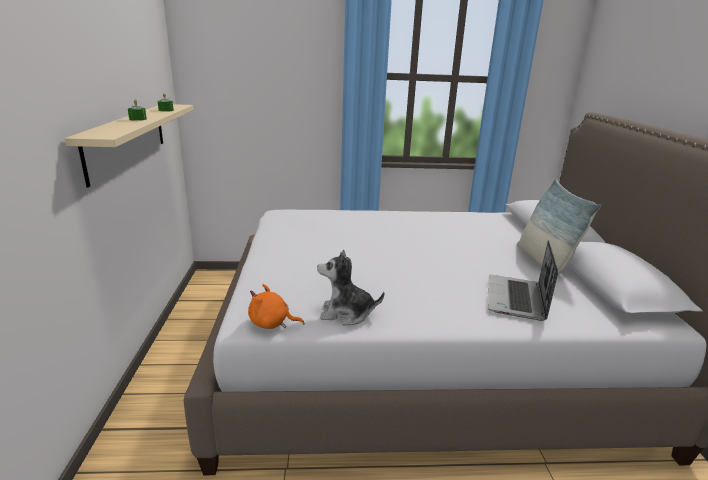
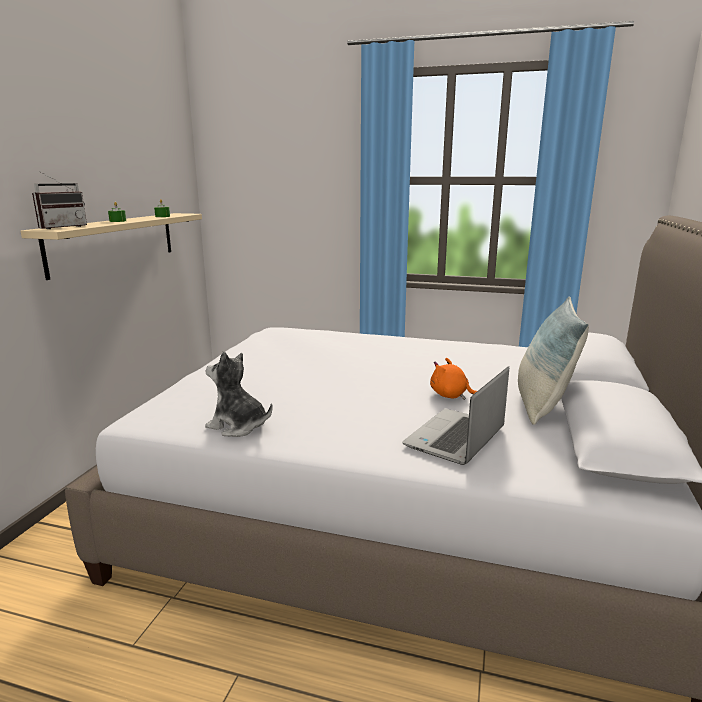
camera: 20 degrees right, 5 degrees down
orange plush toy [248,284,305,329] -> orange plush toy moved to [430,358,477,400]
none -> radio [32,171,87,229]

